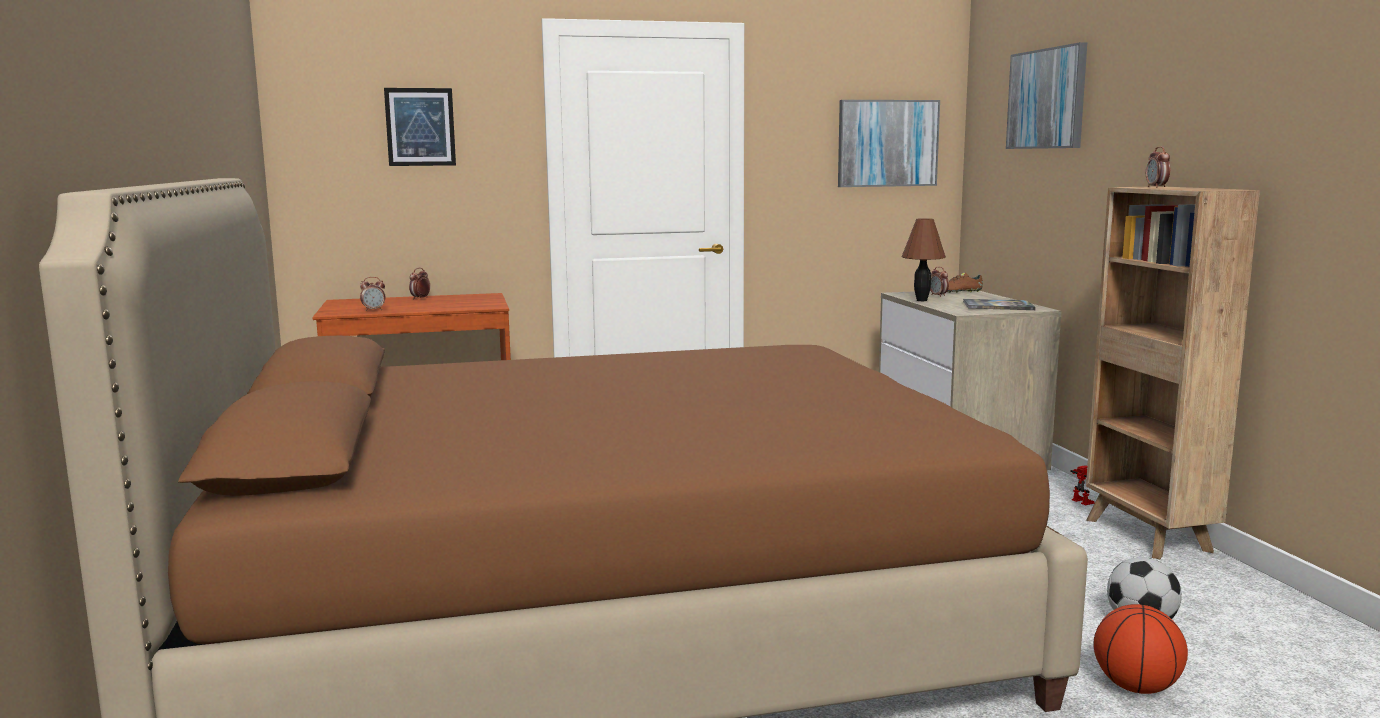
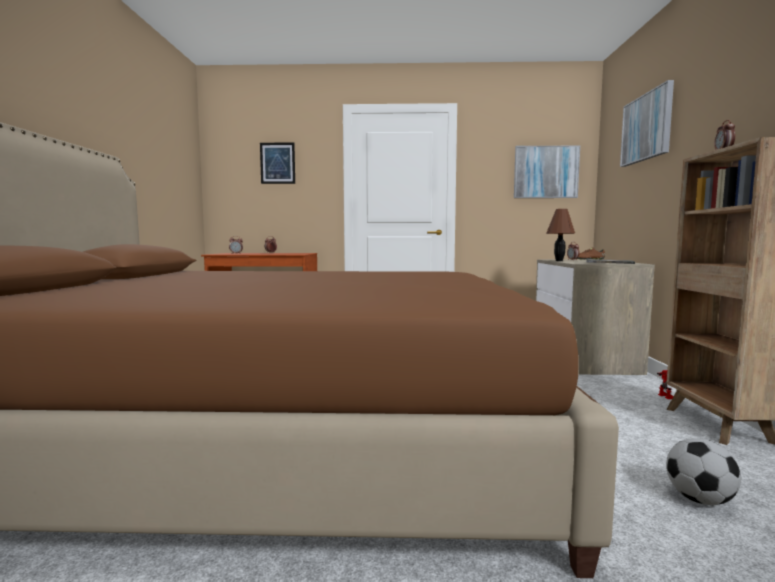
camera: 15 degrees right, 5 degrees down
basketball [1094,604,1188,694] -> none

